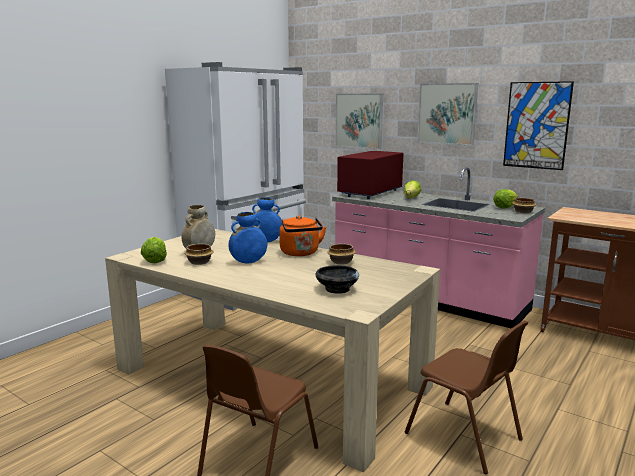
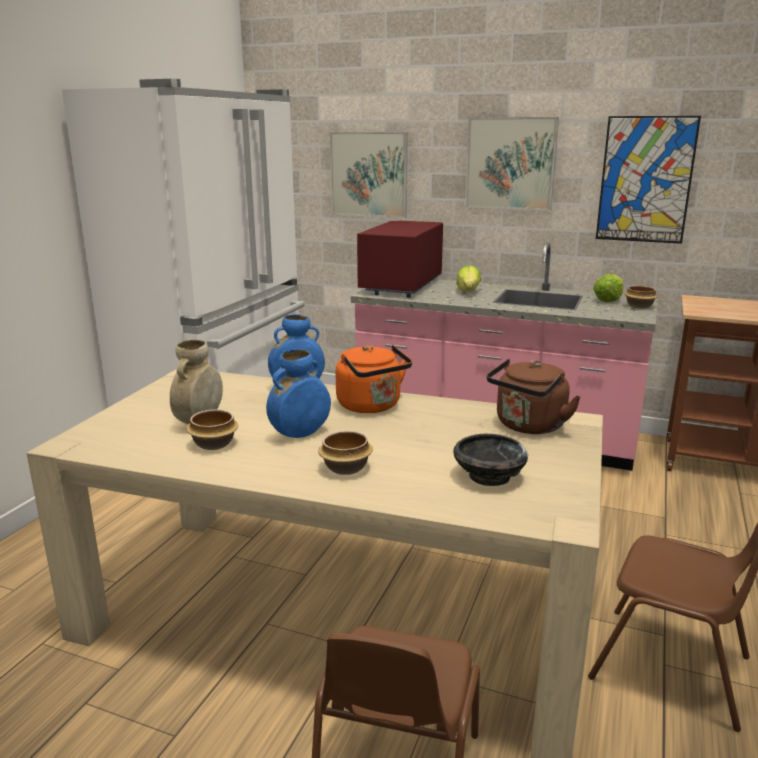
camera: 15 degrees left, 5 degrees up
lettuce [141,237,167,263] -> none
bowl [327,244,356,264] -> bowl moved to [318,431,373,475]
none -> brown kettle [487,359,581,434]

